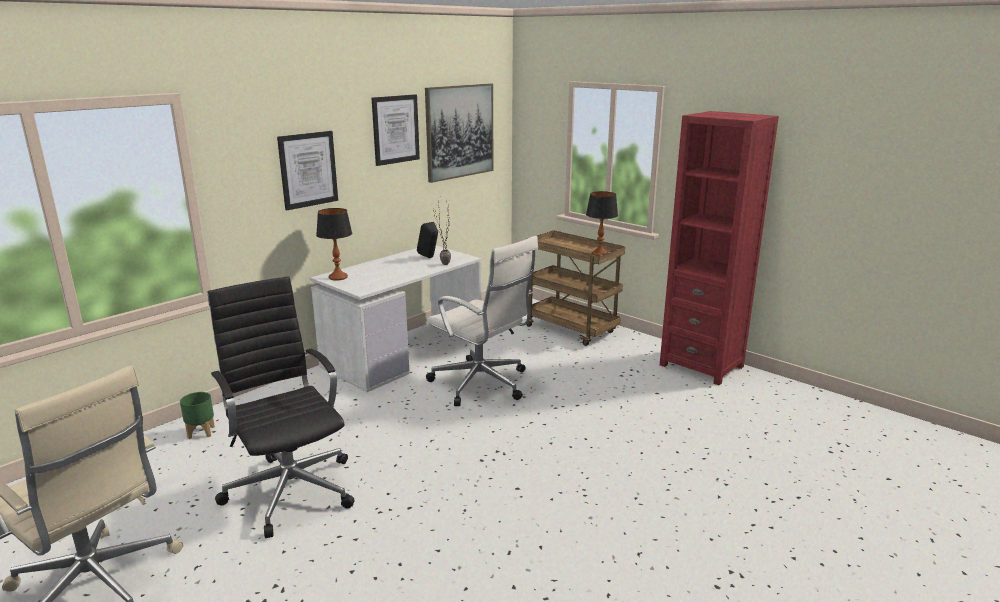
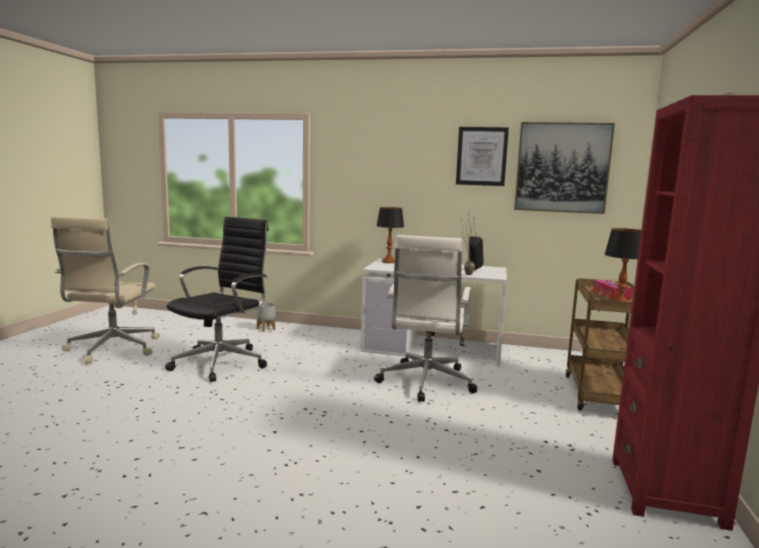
camera: 60 degrees right, 10 degrees down
green planter [180,392,215,439] -> grey planter [256,302,275,332]
picture [277,131,338,210] -> none
none -> tissue box [593,280,633,300]

